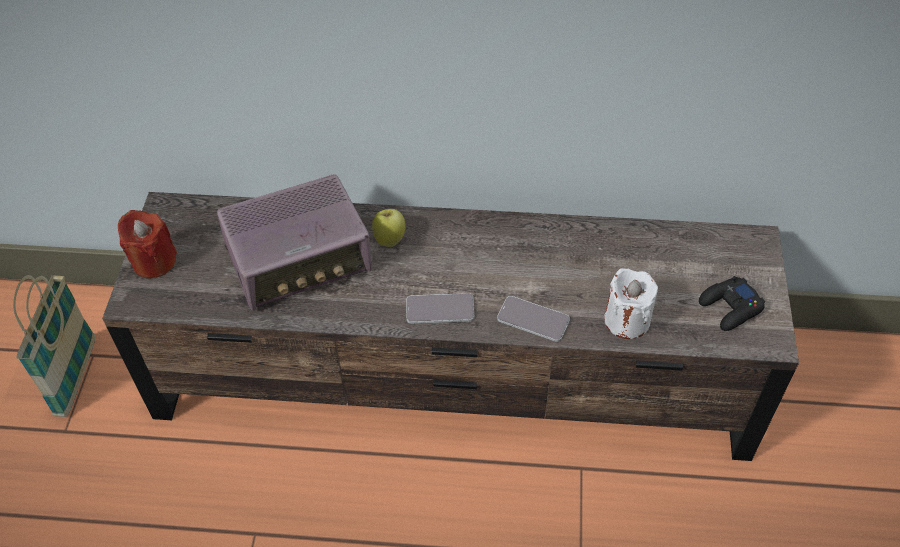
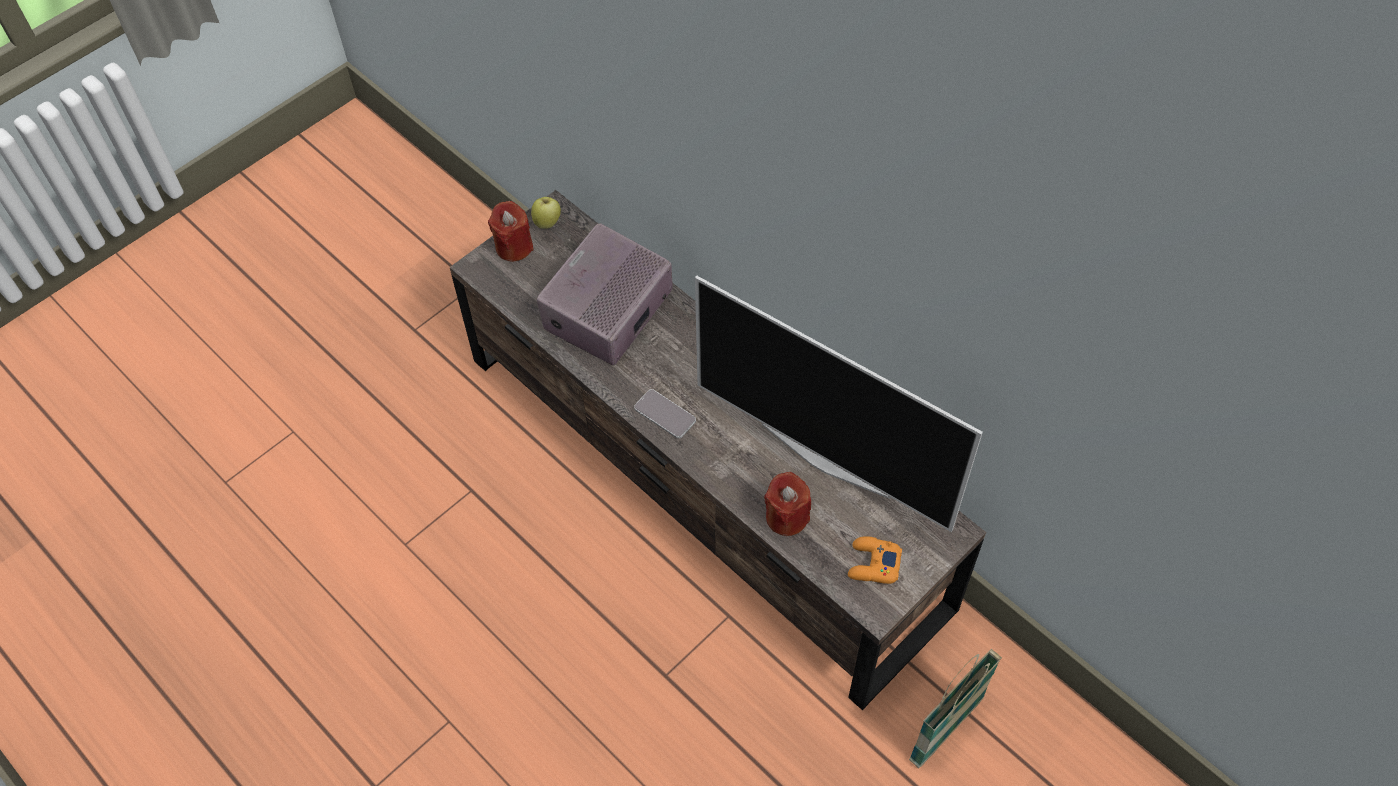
camera: 40 degrees right, 5 degrees up
basket [13,275,95,417] -> basket moved to [909,649,1002,768]
radio [217,174,372,311] -> radio turned 105 degrees clockwise [537,223,673,365]
apple [372,209,406,247] -> apple moved to [531,197,561,229]
phone [497,296,570,342] -> none
white candle [604,268,658,339] -> red candle [764,472,811,536]
black game controller [699,276,765,331] -> orange game controller [848,536,902,584]
none -> television [695,276,983,532]

